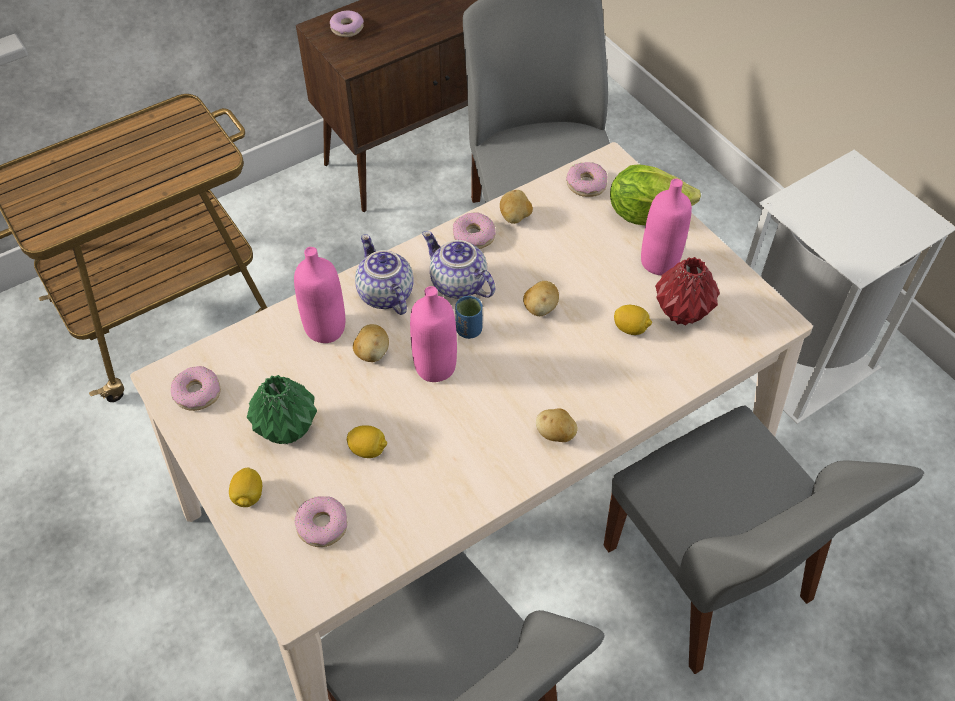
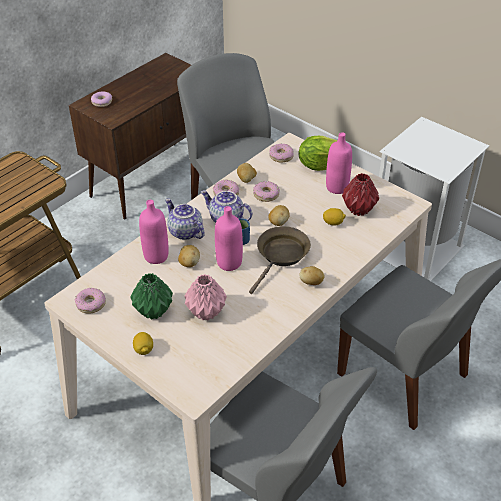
camera: 15 degrees left, 10 degrees down
donut [294,496,347,547] -> donut moved to [253,181,280,202]
lemon [347,425,387,458] -> pink vase [184,274,227,321]
none -> brown frying pan [249,226,311,294]

